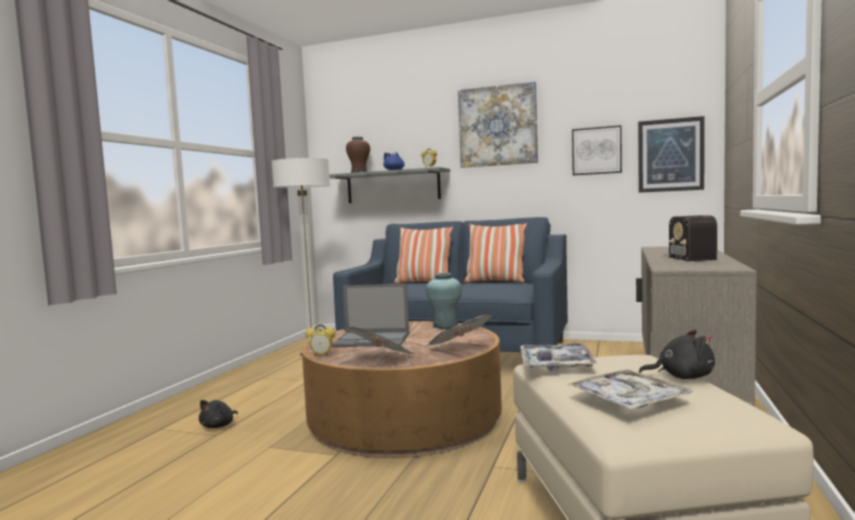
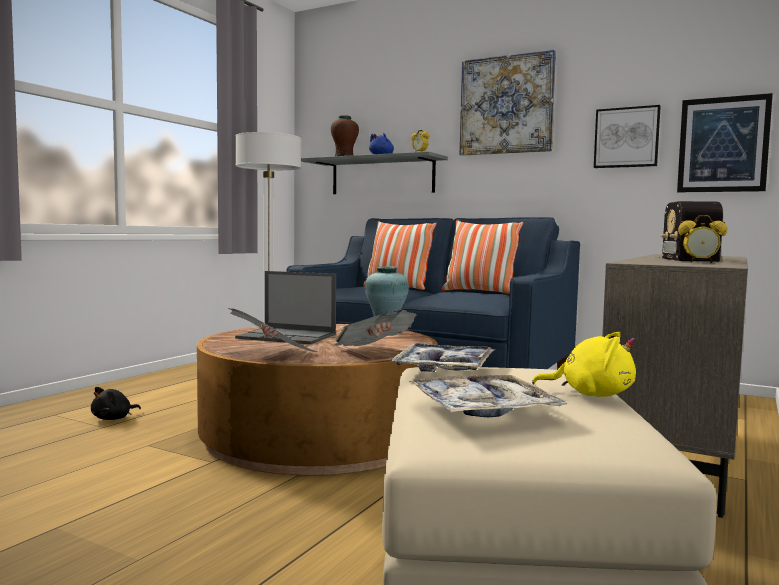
camera: 10 degrees right, 0 degrees up
alarm clock [305,324,336,356] -> alarm clock moved to [678,215,727,263]
black plush toy [639,330,715,379] -> yellow plush toy [532,332,636,397]

